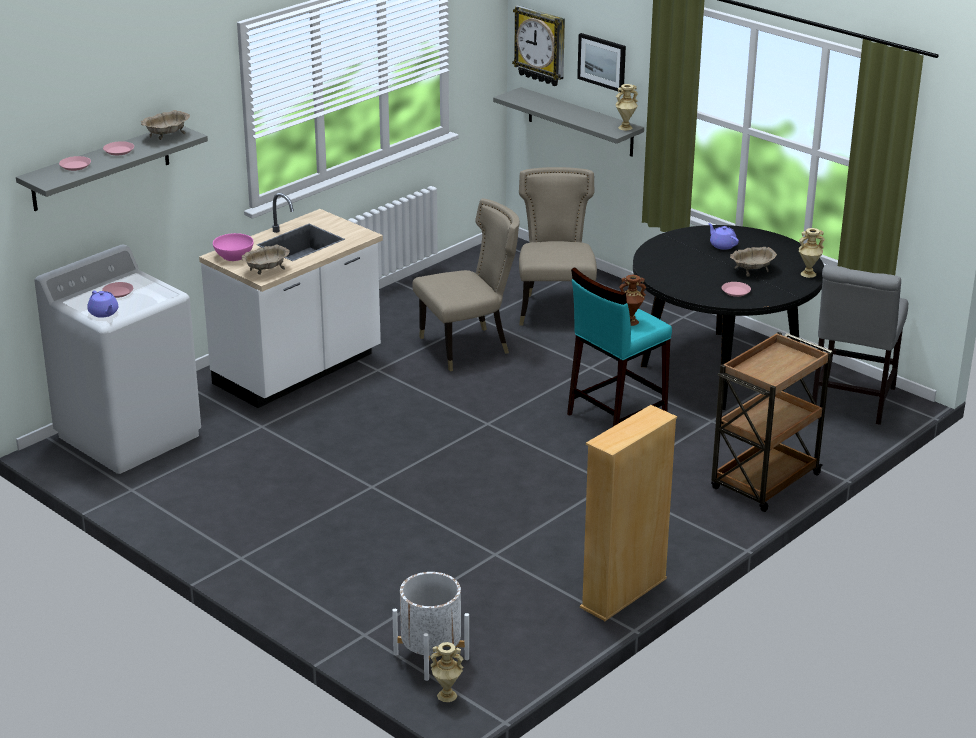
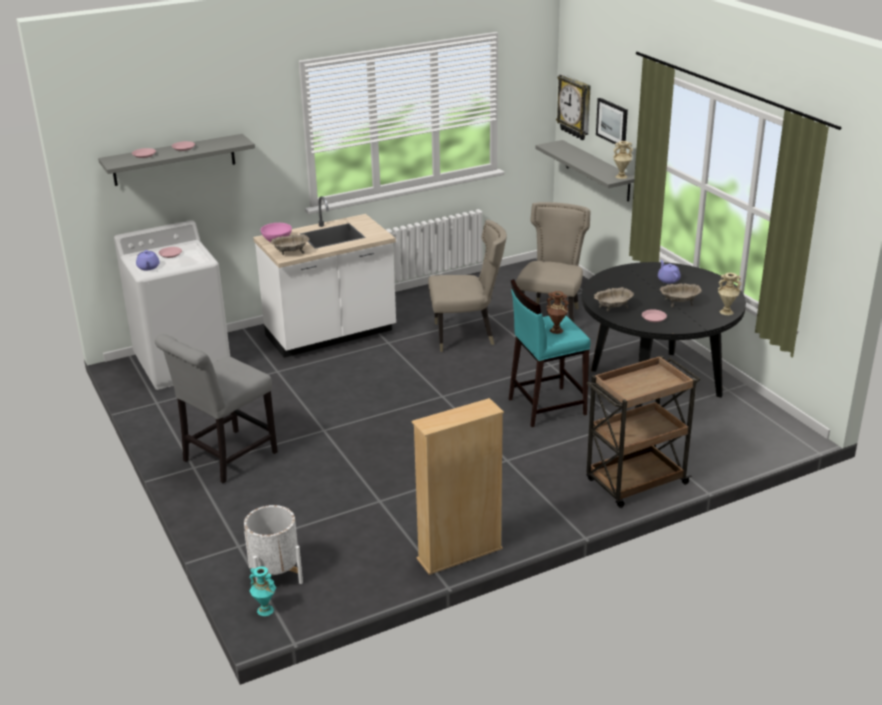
camera: 20 degrees right, 0 degrees up
beige bowl [141,110,190,140] -> beige bowl moved to [594,287,634,311]
beige vase [430,642,464,702] -> turquoise vase [250,566,276,616]
grey chair [811,265,908,425] -> grey chair moved to [155,334,278,483]

